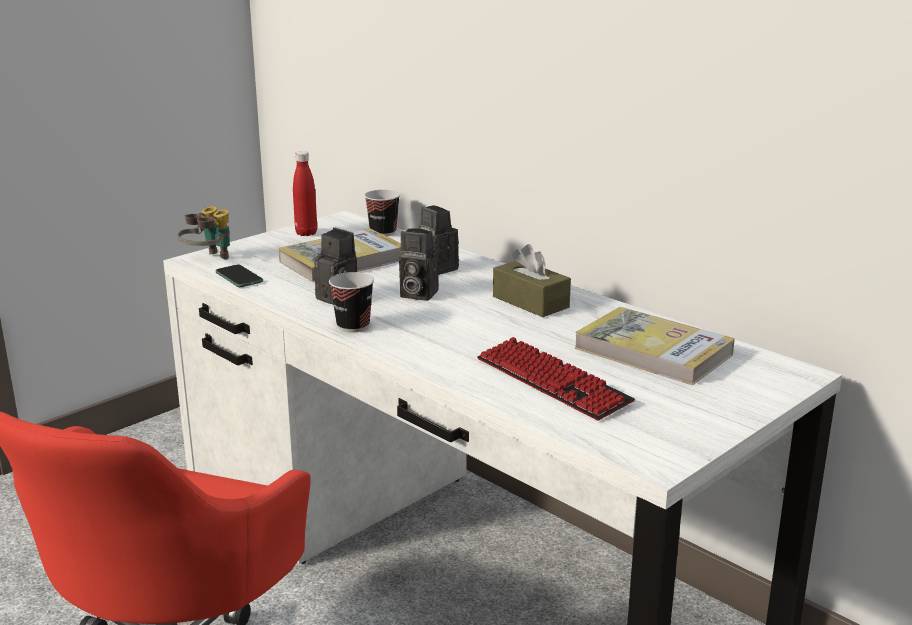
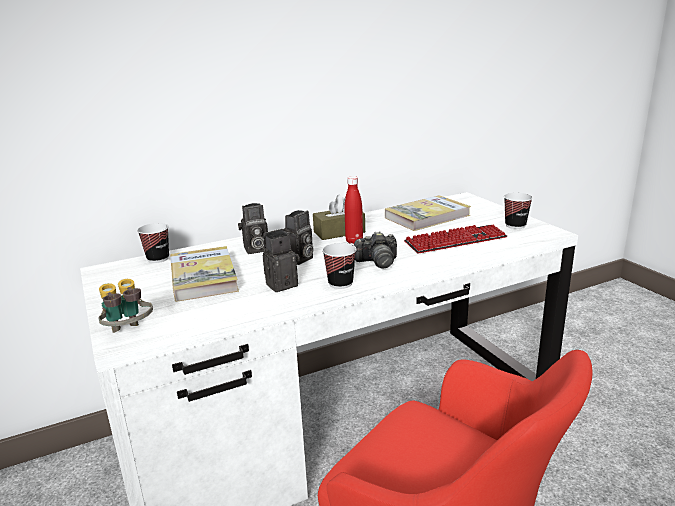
camera: 70 degrees left, 0 degrees up
phone [216,265,263,287] -> none
red bottle [293,151,317,236] -> red bottle moved to [345,176,363,244]
none -> camera [354,231,397,268]
none -> cup [504,193,533,229]

